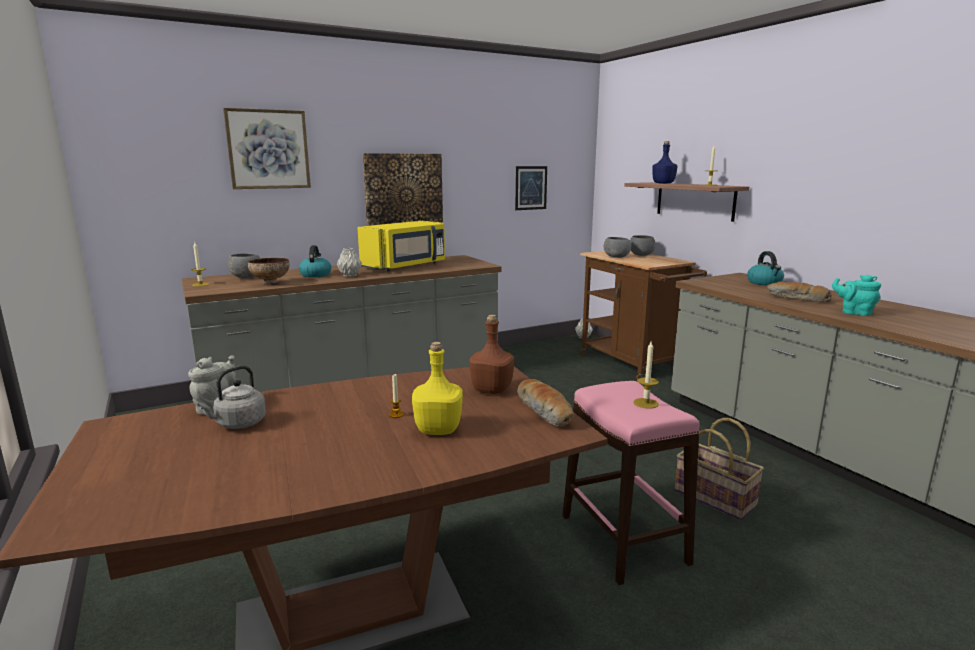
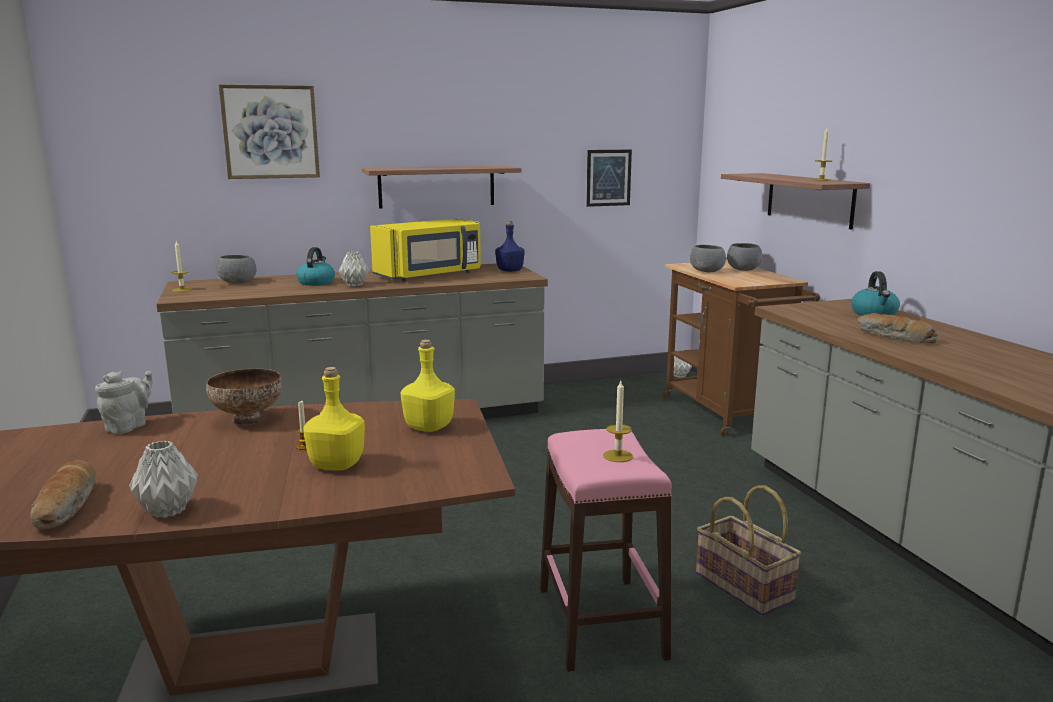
camera: 10 degrees right, 0 degrees up
grey kettle [197,365,266,429] -> none
bowl [248,258,290,286] -> bowl moved to [206,369,282,425]
picture [363,153,443,226] -> shelf [362,166,521,209]
brown bottle [470,315,514,394] -> yellow bottle [401,339,455,432]
bread [517,379,574,427] -> bread moved to [31,460,96,530]
blue bottle [652,141,677,184] -> blue bottle moved to [495,221,524,272]
turquoise teapot [832,275,881,316] -> none
none -> grey vase [129,441,198,518]

